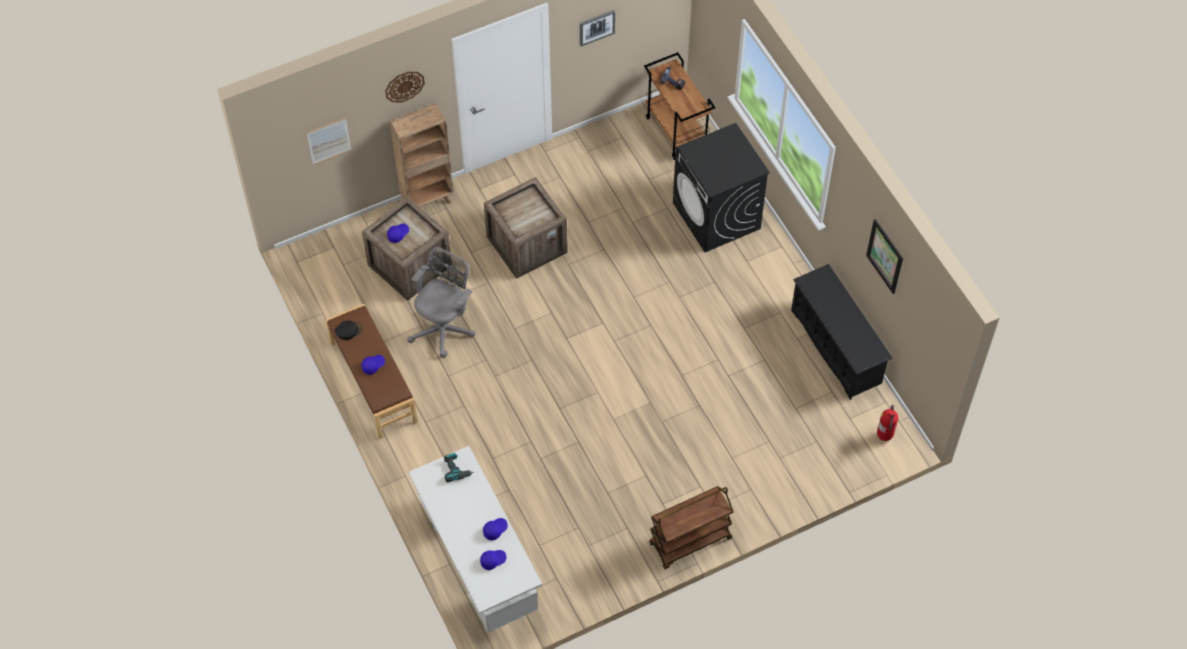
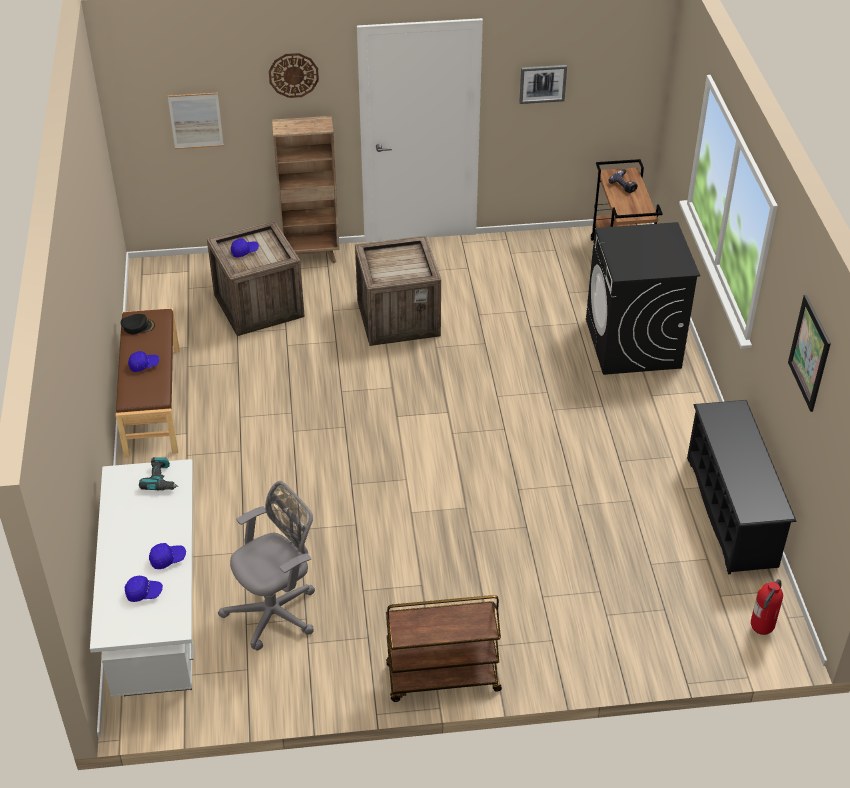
camera: 20 degrees right, 15 degrees down
grey office chair [407,247,476,358] -> grey office chair moved to [218,481,315,650]

